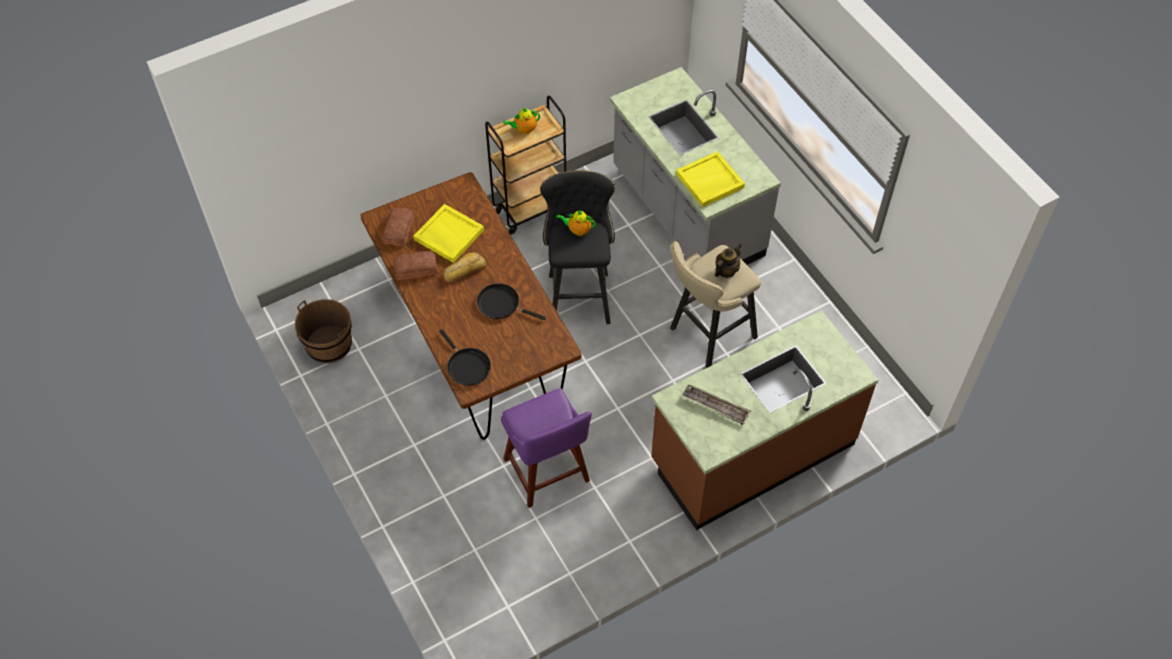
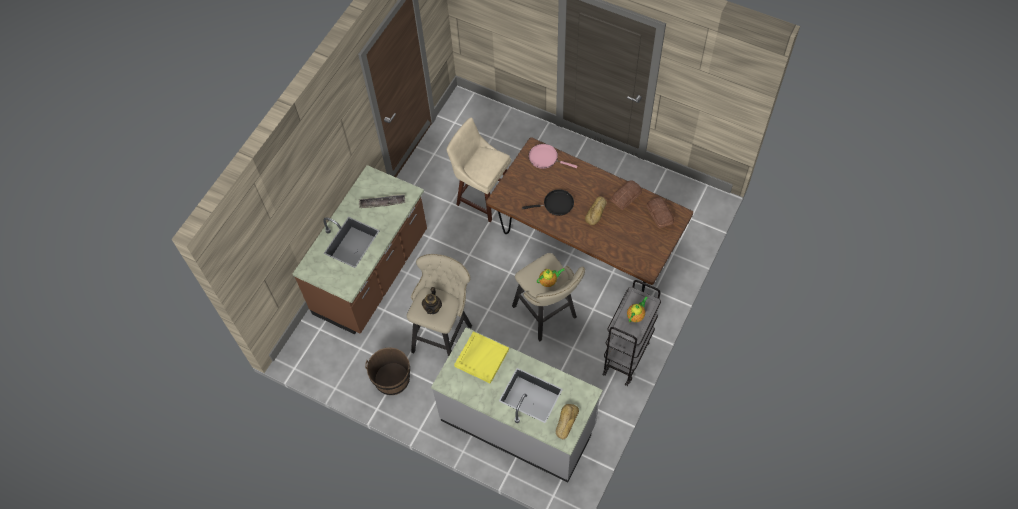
camera: 150 degrees right, 5 degrees up
brown bucket [295,299,352,364] -> brown bucket moved to [365,348,410,395]
yellow tray [413,204,484,263] -> none
black frying pan [439,329,491,386] -> pink frying pan [528,144,578,169]
brown cart [485,96,566,234] -> grey cart [602,280,661,386]
purple chair [501,388,592,508] -> beige chair [446,117,511,222]
black stool [540,170,615,324] -> beige stool [512,253,585,341]
none -> bread [556,404,579,439]

